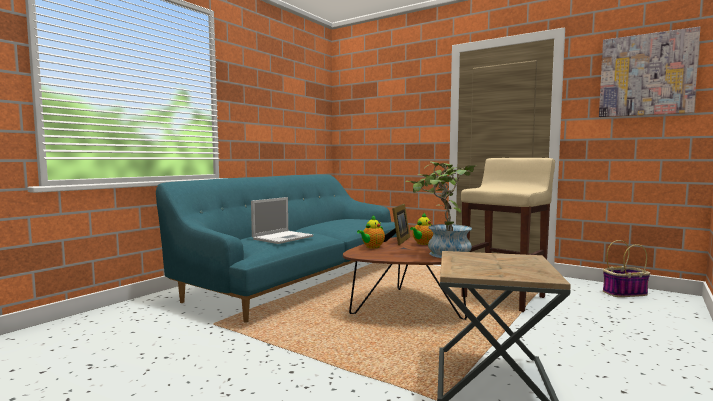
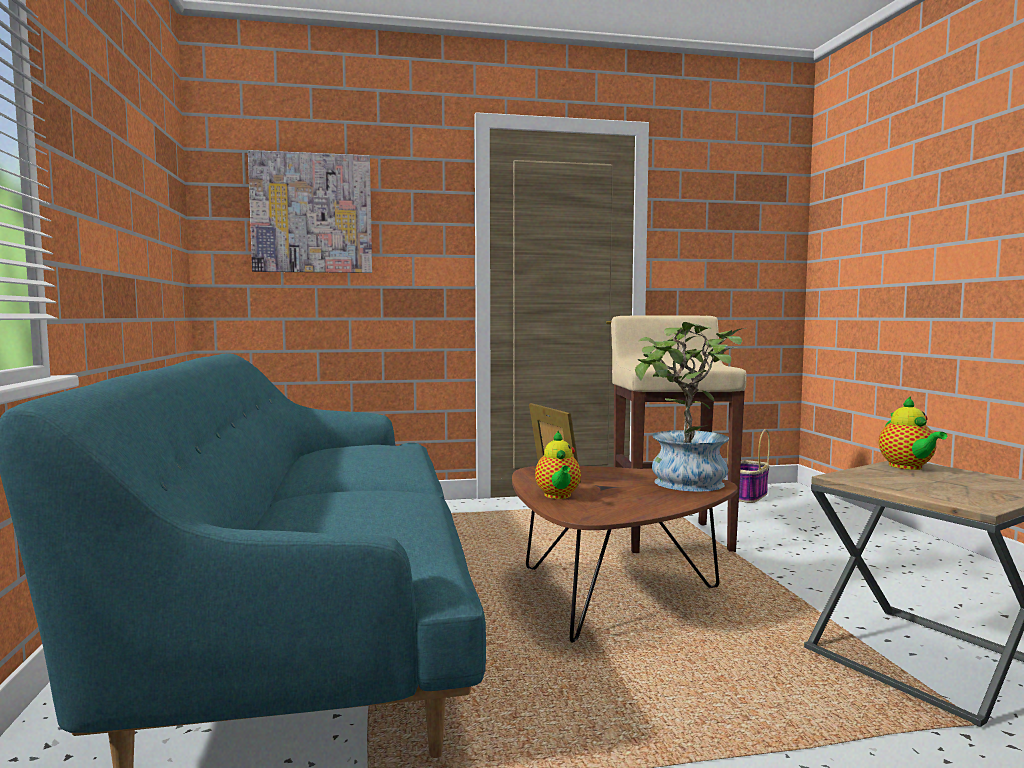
camera: 45 degrees left, 0 degrees up
laptop [251,197,313,244] -> none
teapot [410,213,433,245] -> teapot moved to [879,396,947,470]
picture [599,27,700,117] -> picture moved to [248,150,372,273]

